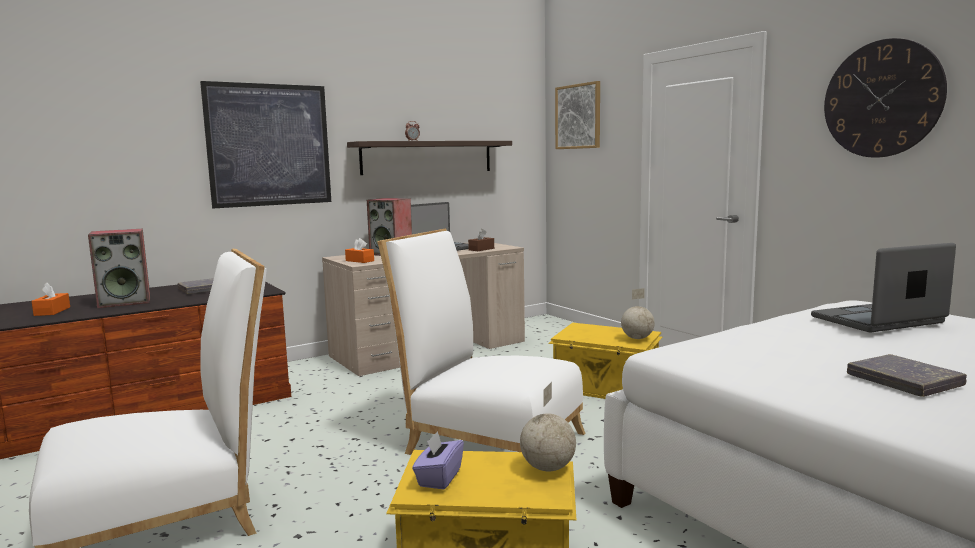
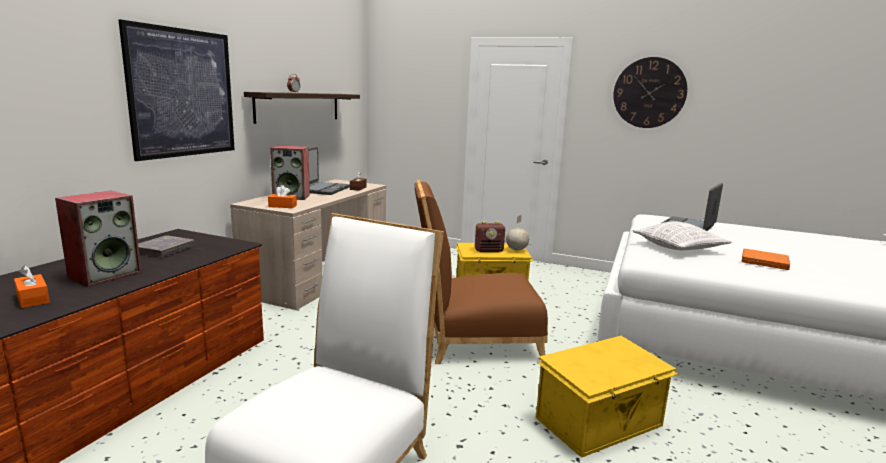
camera: 35 degrees left, 5 degrees up
white chair [378,228,585,455] -> brown chair [415,179,548,364]
purple tissue box [412,431,464,490] -> none
globe [520,382,576,471] -> none
picture [555,81,600,149] -> none
grey book [847,354,967,397] -> orange book [742,249,790,270]
none -> radio [475,221,505,252]
none -> pillow [632,222,731,250]

